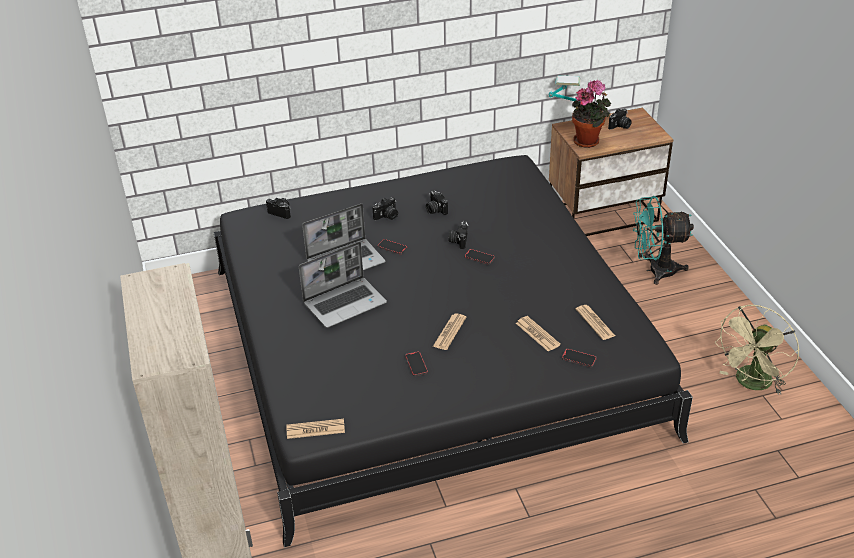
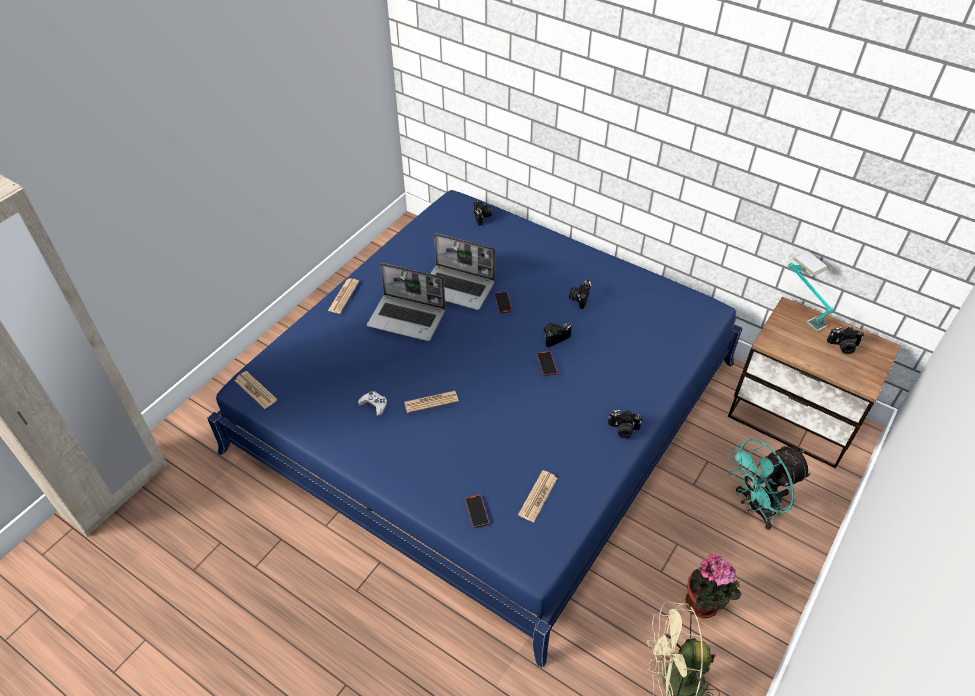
camera: 50 degrees right, 10 degrees up
black bed [214,155,693,547] -> blue bed [207,190,743,668]
camera [372,197,398,220] -> camera moved to [608,410,642,439]
phone [405,351,428,376] -> white game controller [358,391,387,417]
newspaper [516,316,561,352] -> newspaper moved to [328,278,359,314]
potted plant [572,80,611,148] -> potted plant moved to [686,554,741,618]
turquoise fan [633,196,694,285] -> turquoise fan turned 75 degrees counterclockwise [727,439,811,530]

